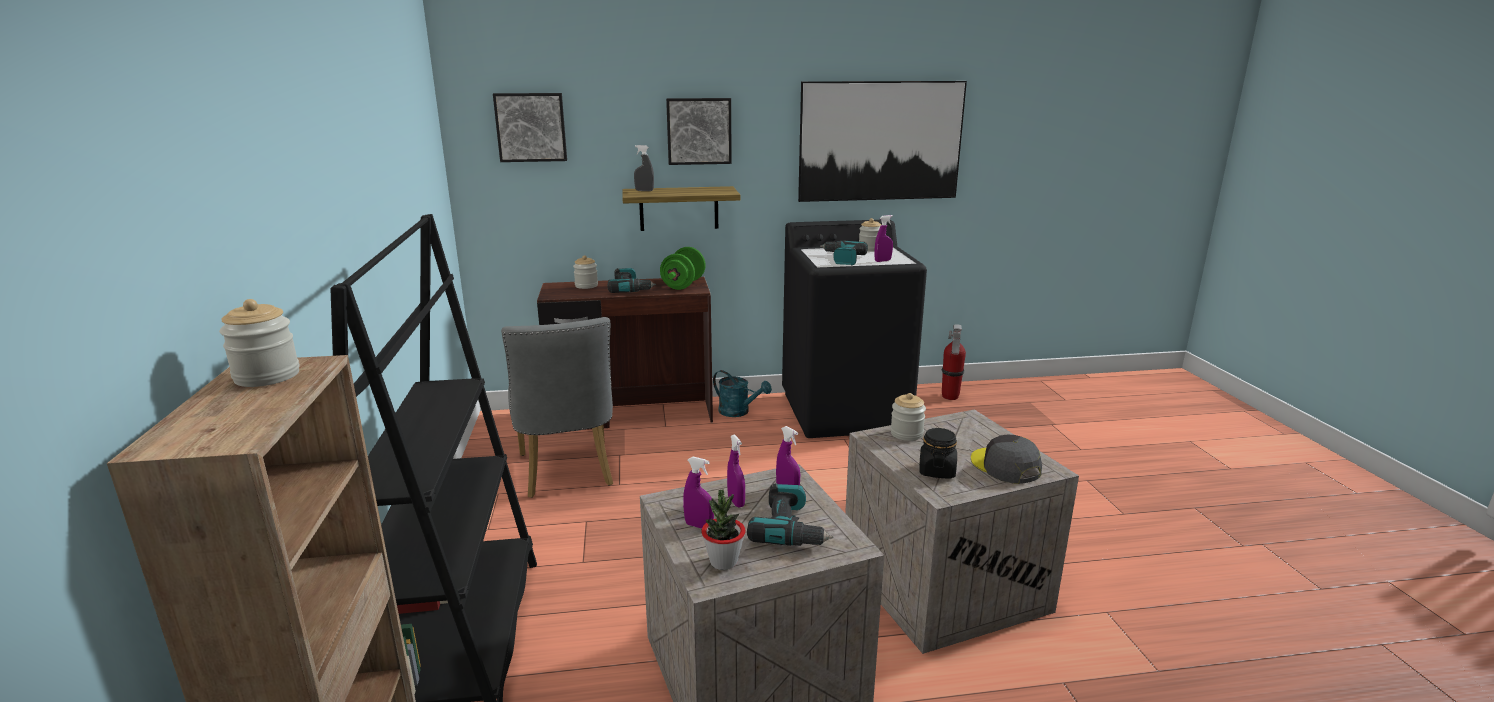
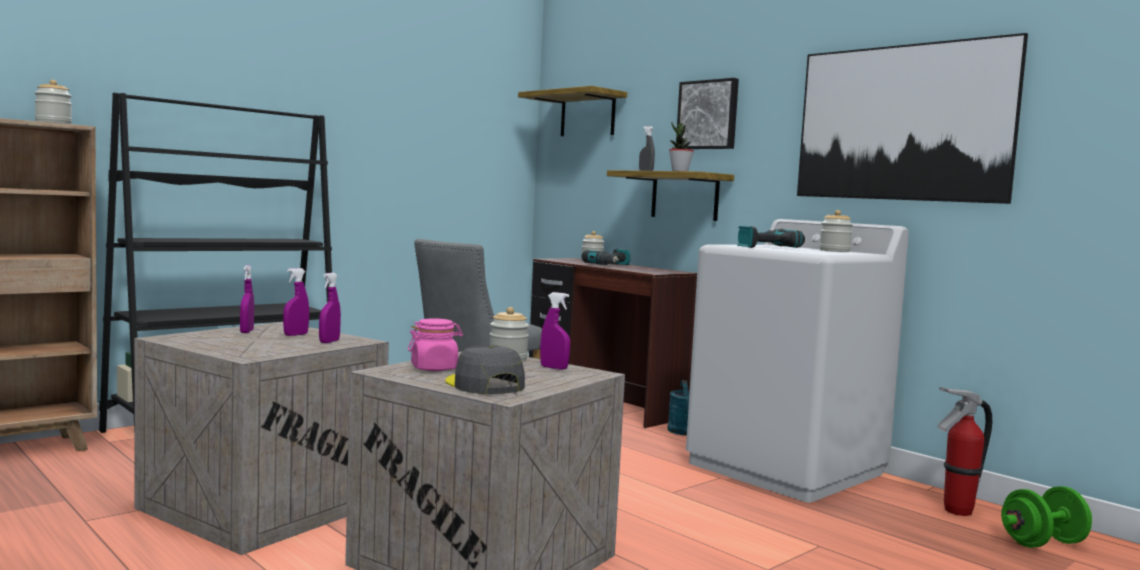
camera: 55 degrees right, 15 degrees down
picture [493,93,567,162] -> shelf [518,86,627,136]
green dumbbell [660,247,706,290] -> green dumbbell moved to [1001,486,1092,548]
potted plant [701,489,746,570] -> potted plant moved to [669,122,694,171]
power drill [747,483,833,546] -> none
black washing machine [782,220,927,438] -> white washing machine [686,219,909,503]
purple spray bottle [874,215,893,262] -> purple spray bottle moved to [540,292,570,370]
black jar [919,428,957,478] -> pink jar [408,319,463,371]
grey cap [971,435,1042,484] -> grey cap turned 60 degrees counterclockwise [445,345,525,394]

